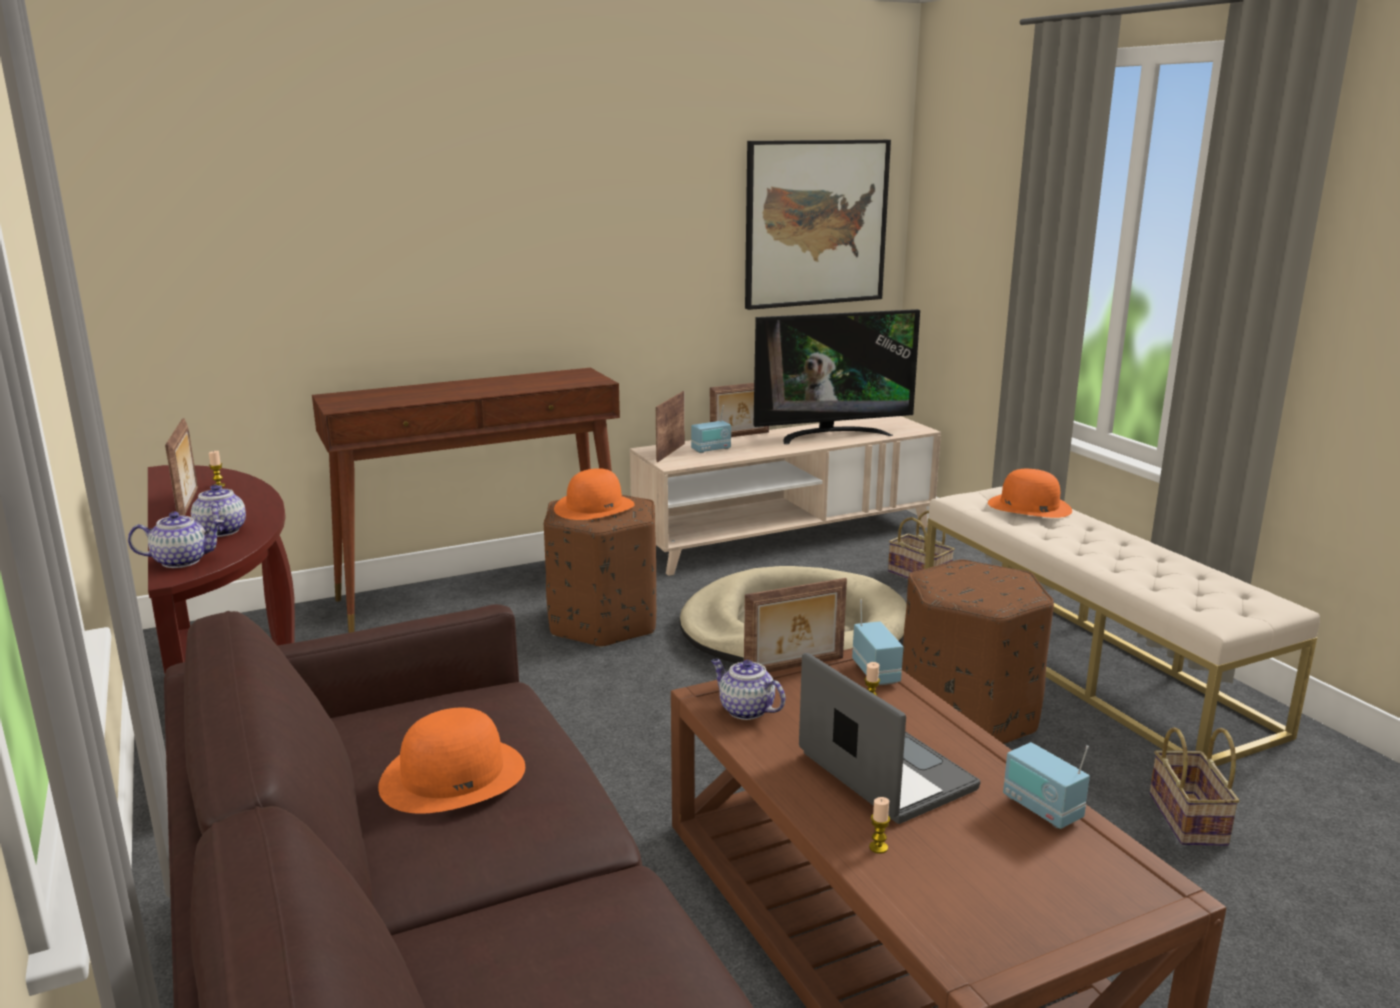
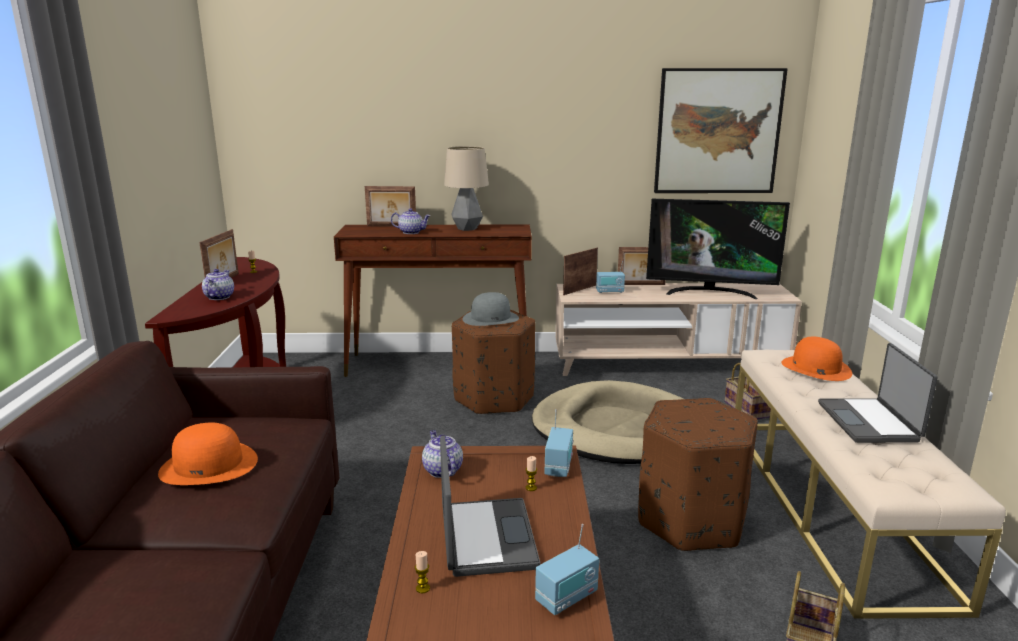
camera: 25 degrees right, 0 degrees up
teapot [128,512,224,568] -> teapot moved to [391,208,431,234]
orange hat [554,468,635,520] -> grey hat [463,292,519,326]
picture frame [744,578,847,673] -> picture frame moved to [365,186,416,227]
radio [1003,742,1090,829] -> radio turned 120 degrees counterclockwise [535,524,599,615]
none -> table lamp [444,146,489,231]
none -> laptop [818,343,938,443]

